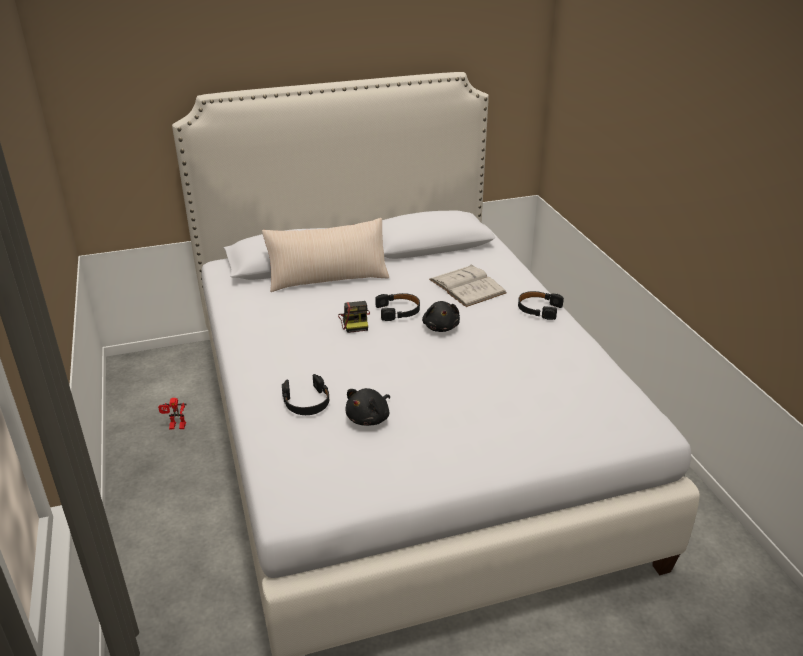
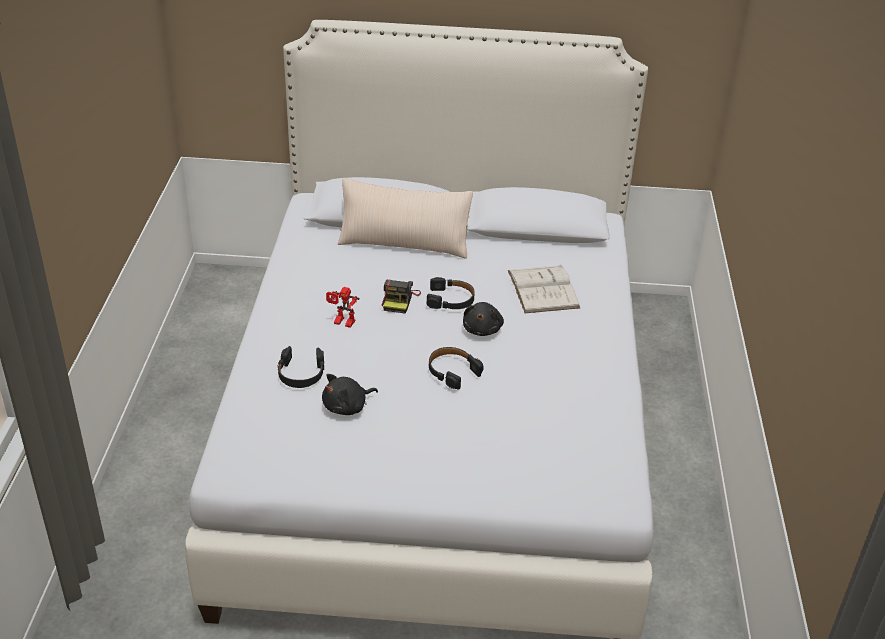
camera: 20 degrees right, 5 degrees up
toy robot [158,398,187,429] -> toy robot moved to [326,287,359,328]
black headphones [518,291,564,320] -> black headphones moved to [429,347,484,390]

